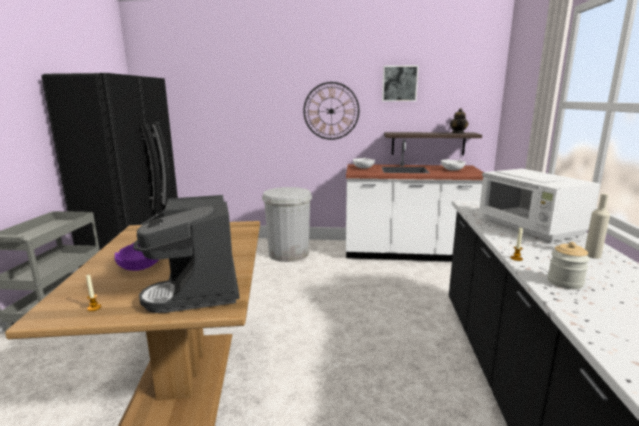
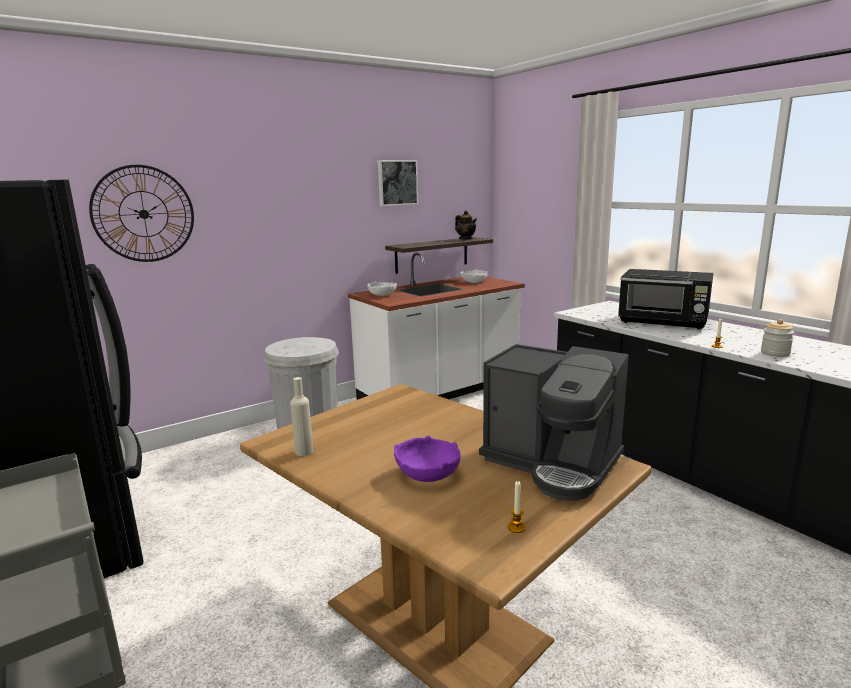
camera: 40 degrees left, 0 degrees up
wall clock [303,82,359,140] -> wall clock moved to [89,165,194,262]
white microwave [479,169,600,242] -> black microwave [618,269,713,330]
beige bottle [585,193,610,259] -> beige bottle moved to [290,377,313,456]

